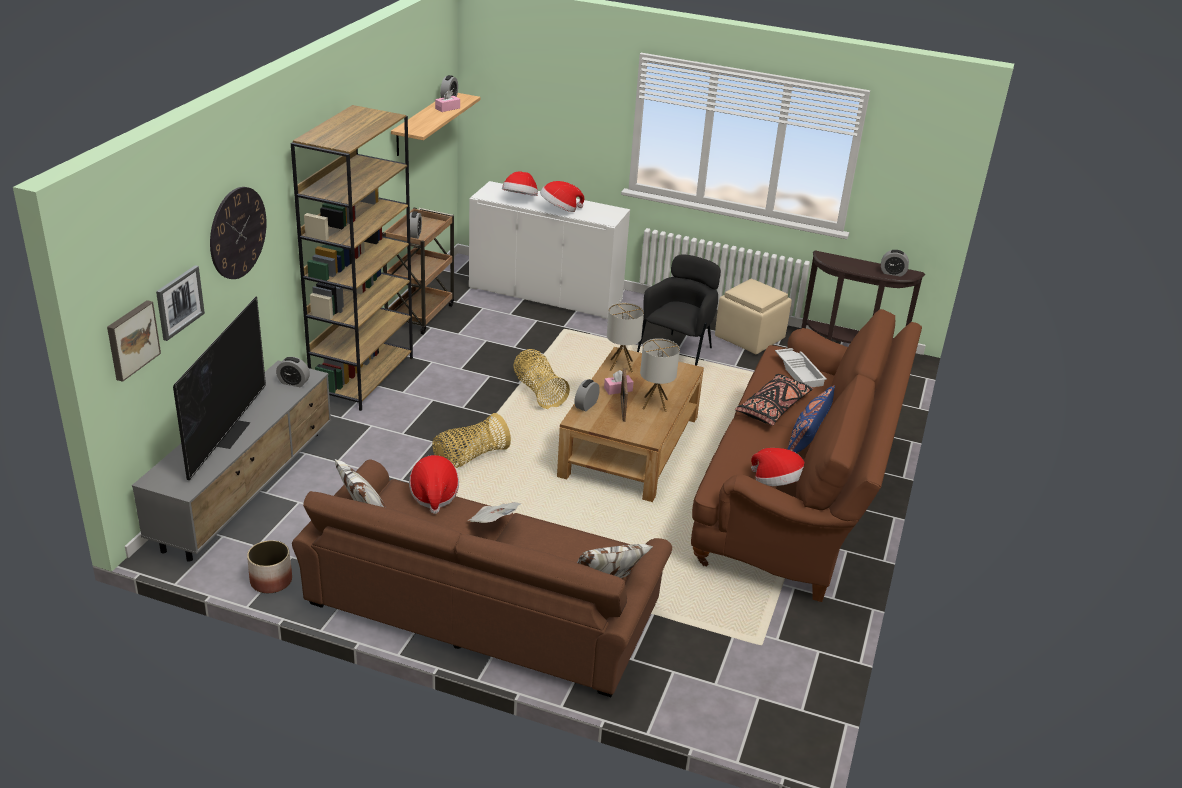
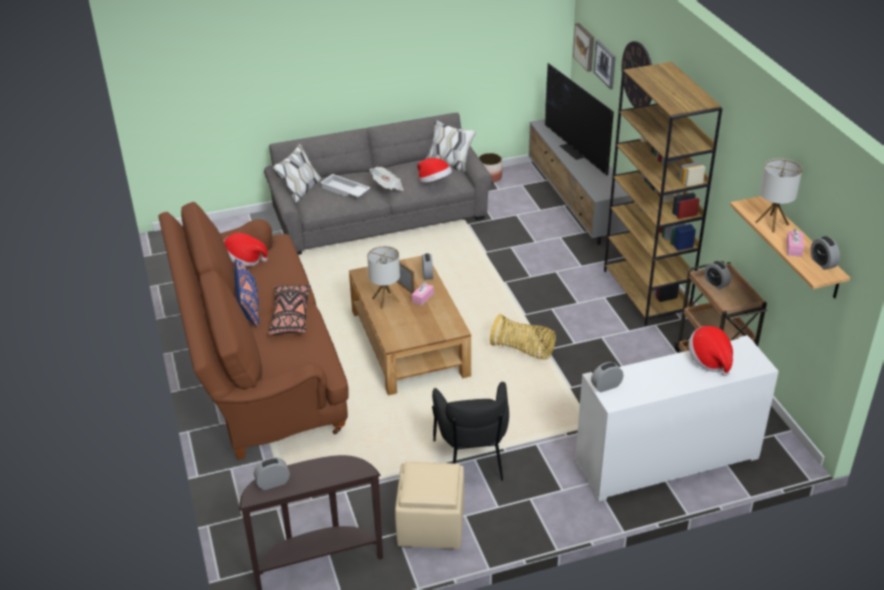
camera: 145 degrees right, 5 degrees up
alarm clock [276,357,310,387] -> alarm clock moved to [591,362,623,392]
brown sofa [292,459,672,697] -> grey sofa [264,113,492,255]
basket [432,413,511,468] -> none
hat [540,181,584,212] -> none
table lamp [607,303,644,373] -> table lamp moved to [756,158,802,233]
white tray [775,348,827,387] -> white tray moved to [320,174,370,197]

